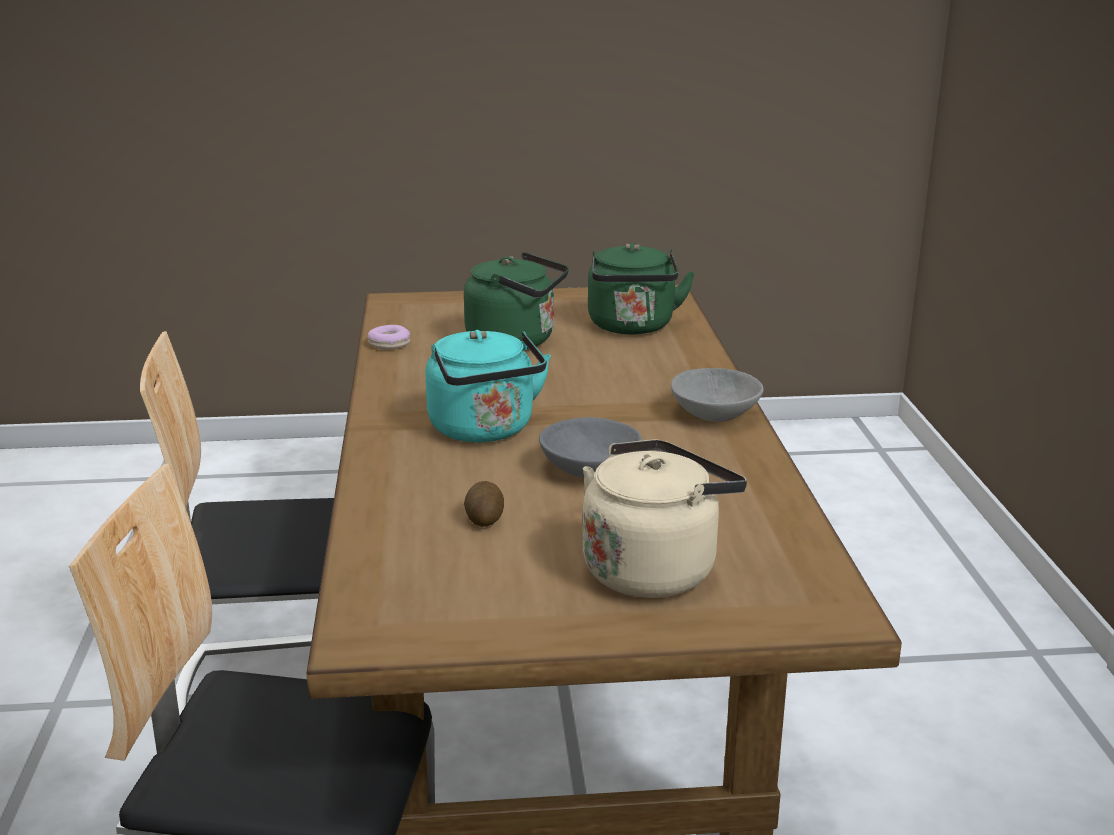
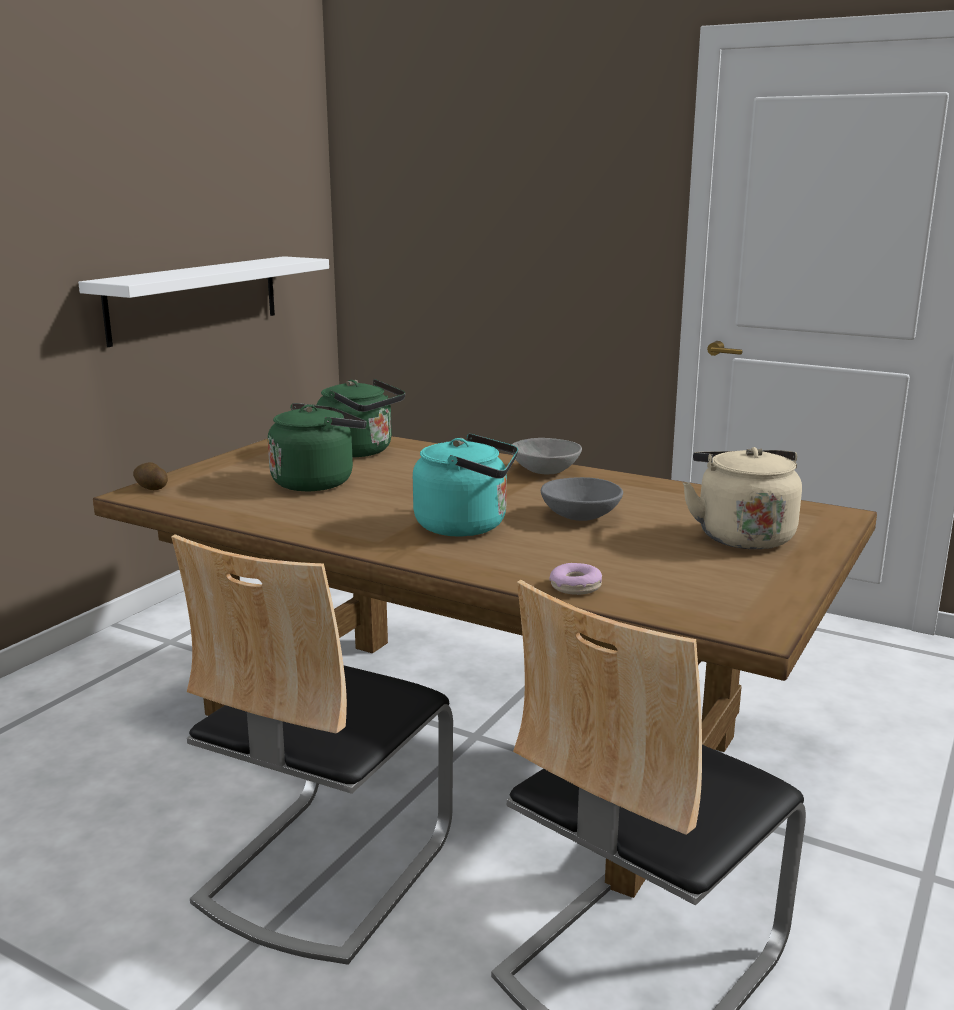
camera: 55 degrees left, 5 degrees down
donut [367,325,410,350] -> donut moved to [549,563,602,595]
potato [464,481,504,527] -> potato moved to [133,462,168,490]
none -> white shelf [78,256,329,347]

